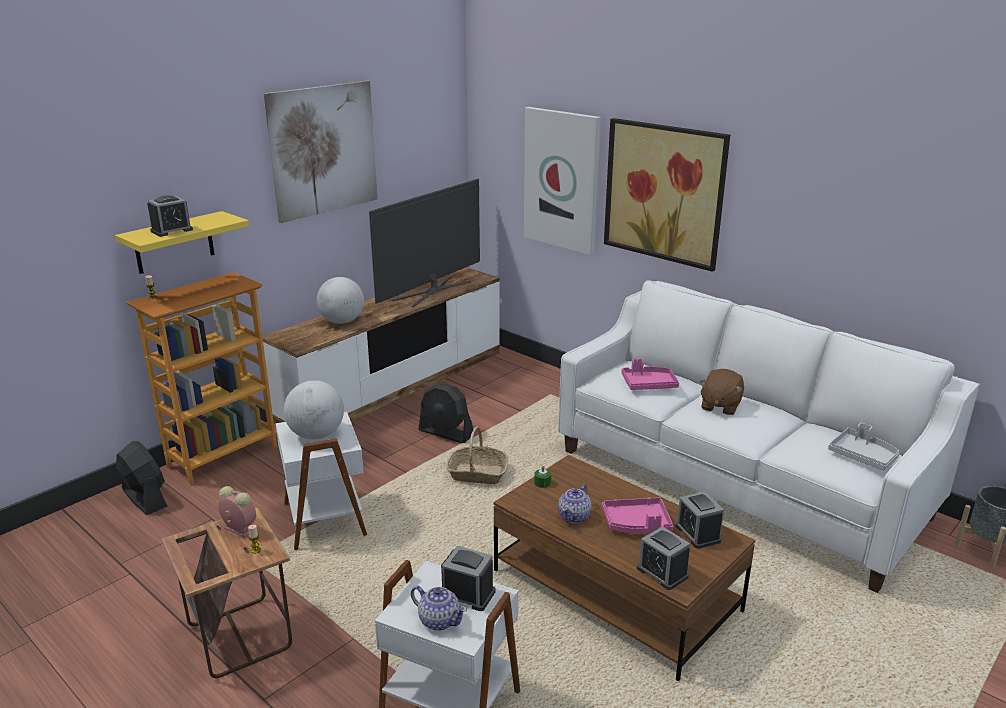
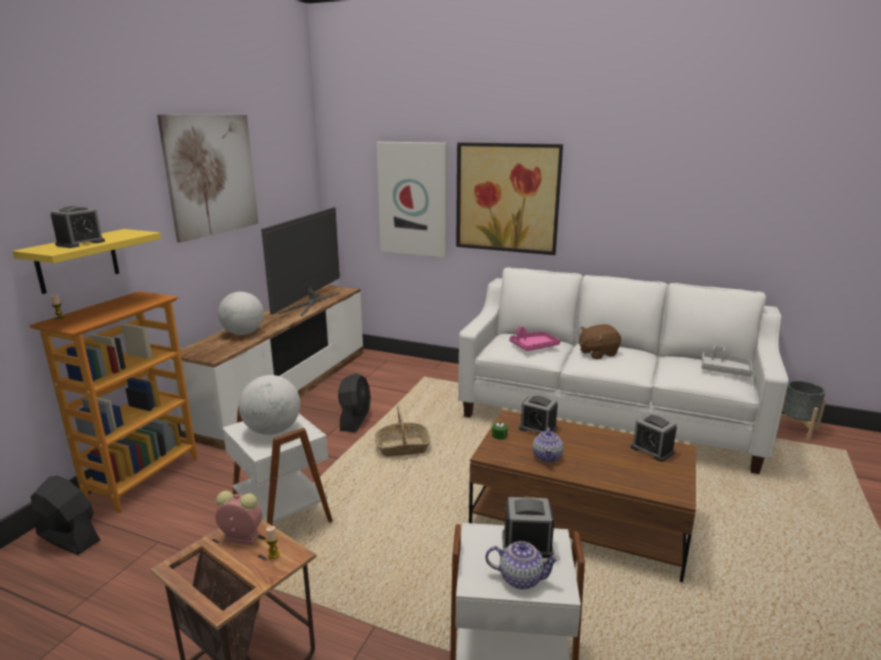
camera: 20 degrees left, 5 degrees down
black fan [419,384,473,443] -> black fan turned 90 degrees counterclockwise [338,373,371,432]
pink tray [602,497,674,533] -> none
alarm clock [637,526,690,590] -> alarm clock moved to [519,394,558,433]
brown plush toy [700,369,744,415] -> brown plush toy turned 60 degrees clockwise [579,324,621,359]

